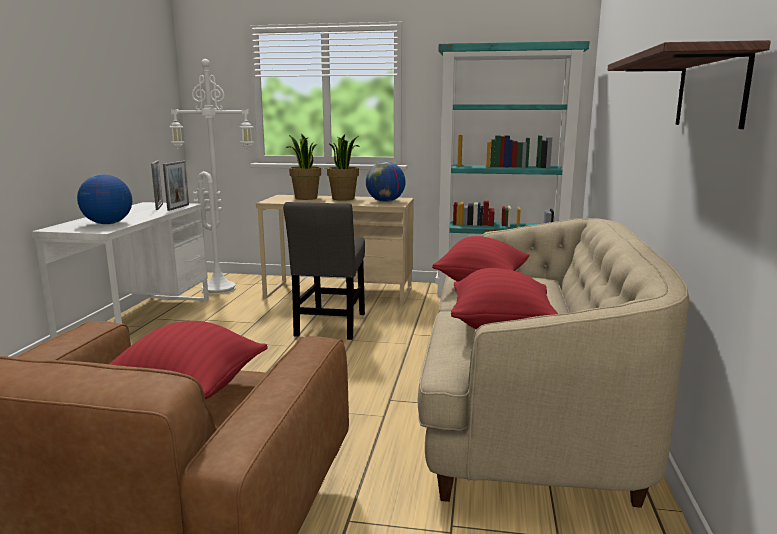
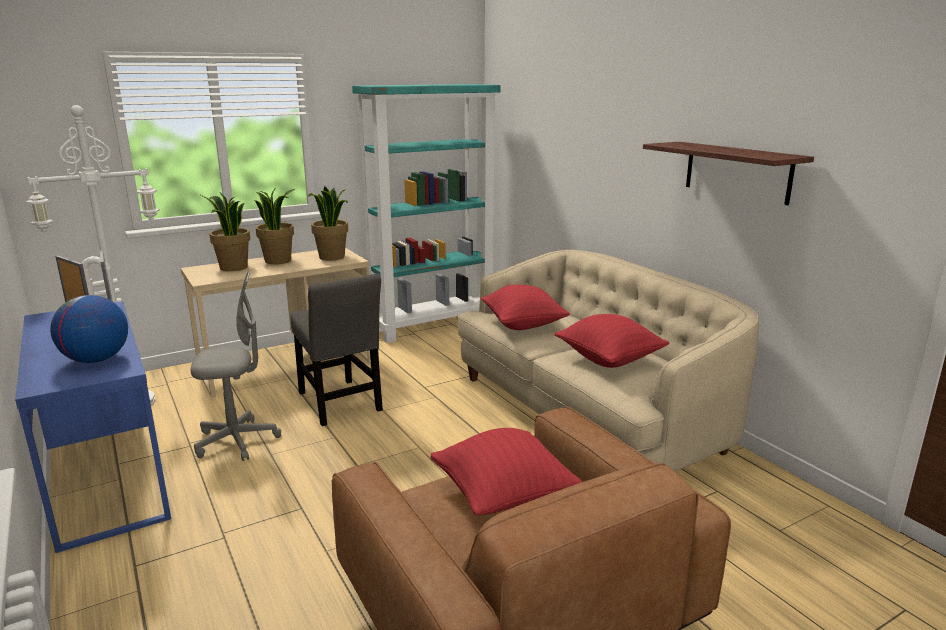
camera: 40 degrees left, 5 degrees up
white desk [32,202,209,339] -> blue desk [15,301,171,553]
globe [366,162,406,202] -> potted plant [308,187,348,260]
none -> grey office chair [191,271,281,461]

